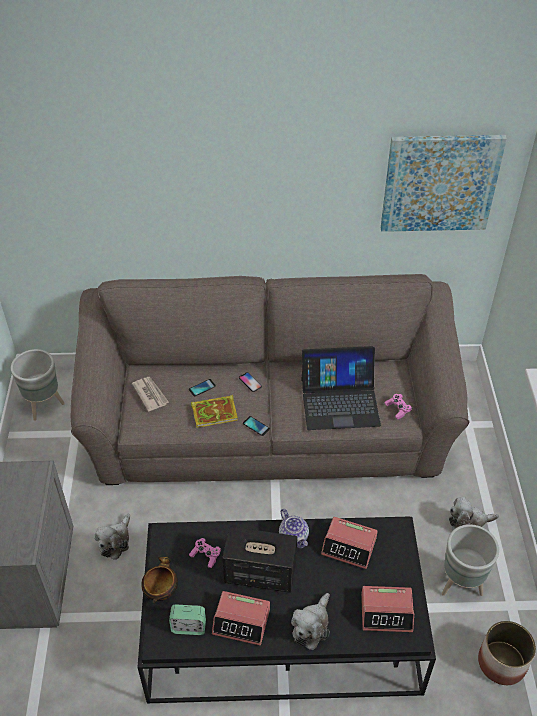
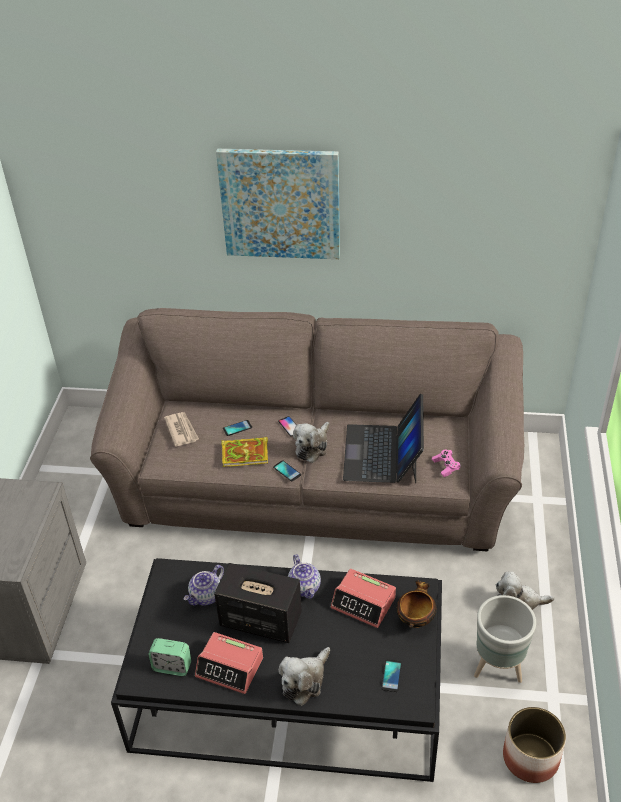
camera: 10 degrees right, 5 degrees down
grey planter [11,349,65,421] -> none
plush toy [95,513,130,560] -> plush toy moved to [293,422,329,463]
bowl [141,557,178,603] -> bowl moved to [397,581,437,628]
pink game controller [189,538,221,568] -> teapot [184,565,224,606]
laptop [301,346,381,430] -> laptop turned 90 degrees clockwise [343,394,424,483]
alarm clock [361,586,414,632] -> phone [381,659,402,692]
picture [381,135,507,232] -> picture moved to [216,149,340,259]

